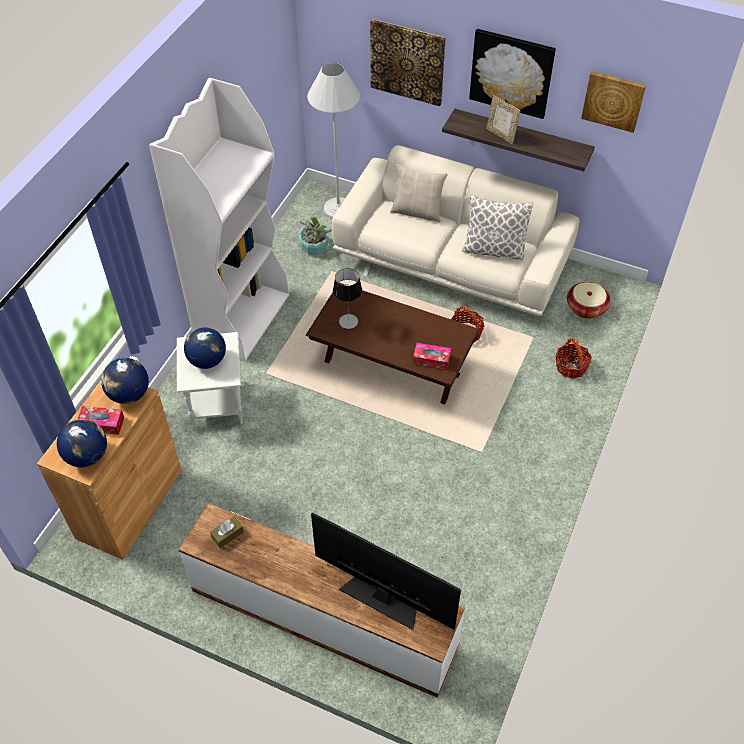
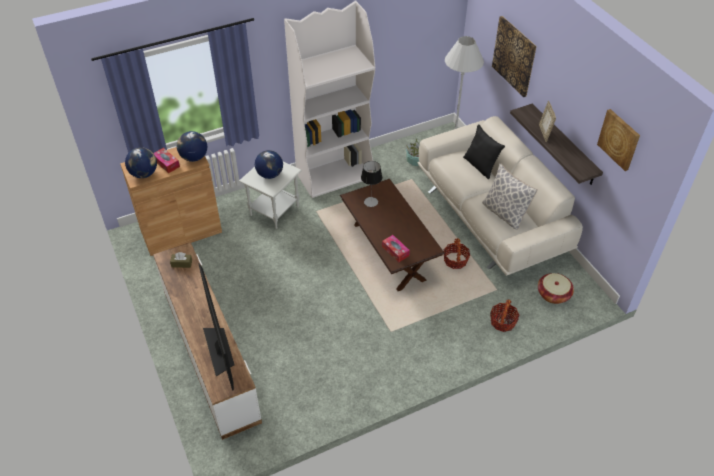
camera: 40 degrees right, 5 degrees down
beige pillow [390,164,447,222] -> black pillow [463,124,505,179]
picture [469,29,556,119] -> none

